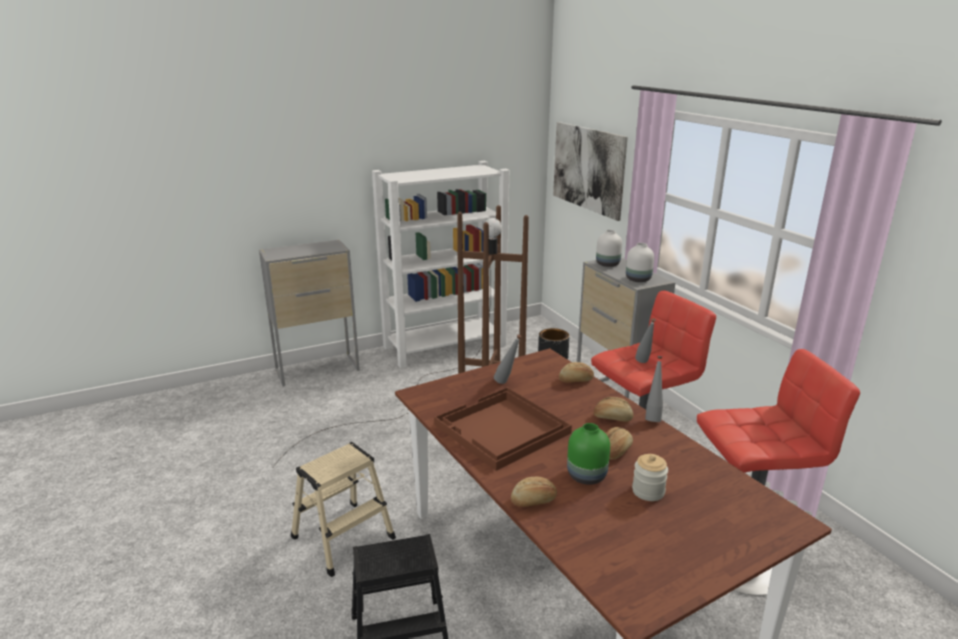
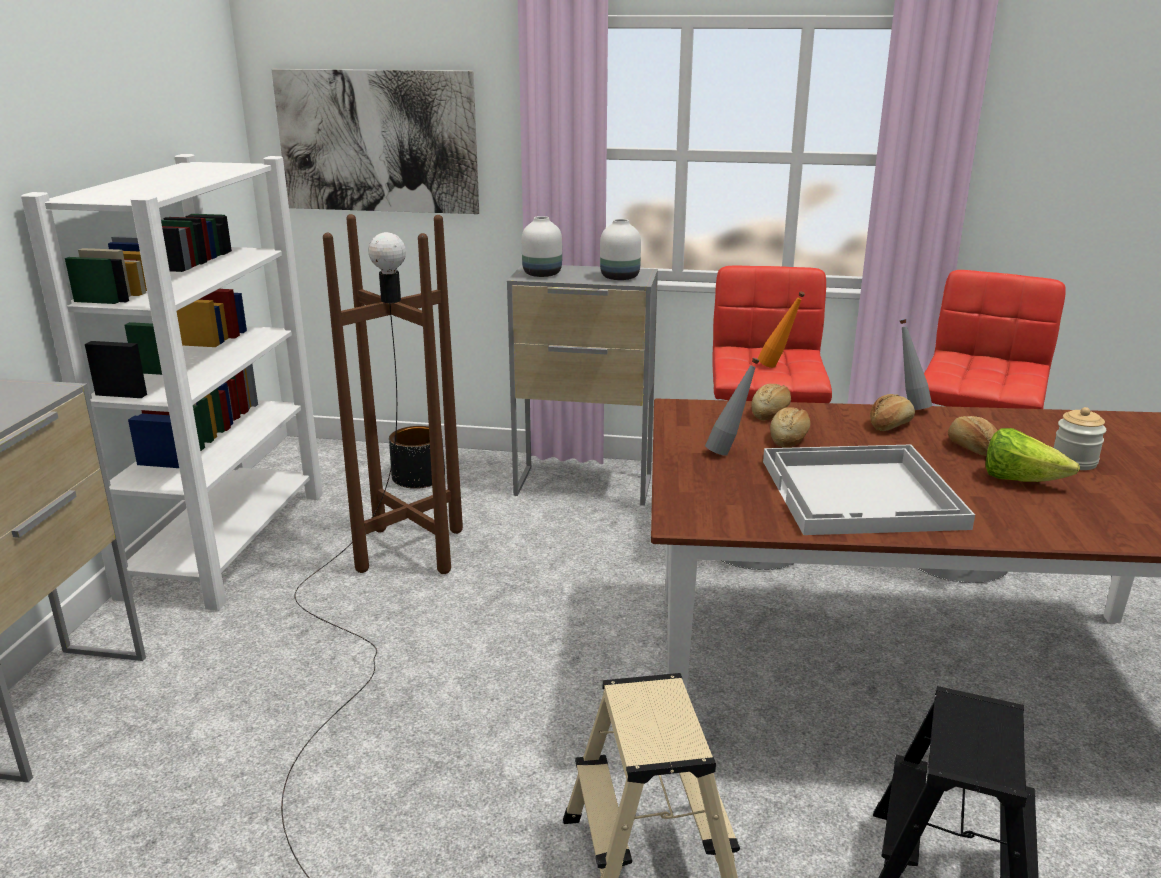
camera: 55 degrees left, 0 degrees up
brown tray [434,387,572,471] -> white tray [763,444,975,535]
bread [511,477,557,507] -> bread moved to [770,407,811,448]
green vase [567,423,610,485] -> lettuce [985,428,1080,482]
grey bottle [635,318,656,363] -> orange bottle [758,291,805,368]

